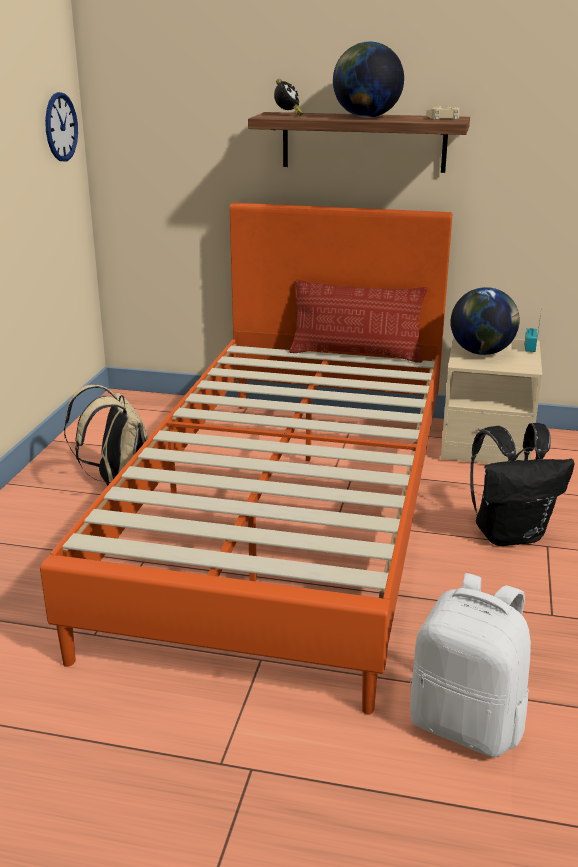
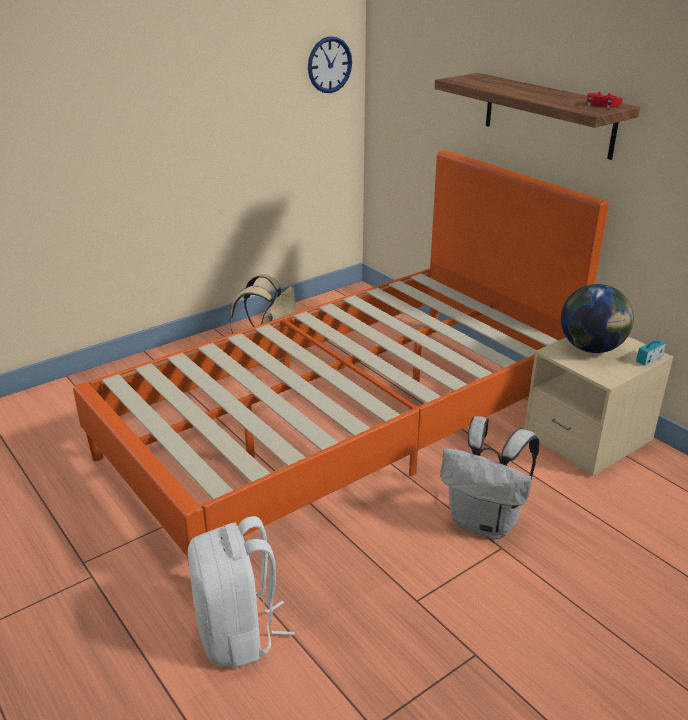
camera: 40 degrees right, 5 degrees up
alarm clock [274,79,303,116] -> none
pillow [289,279,428,363] -> none
globe [333,41,404,118] -> none
beige game controller [426,106,460,120] -> red game controller [586,92,623,109]
black backpack [470,423,575,546] -> white backpack [440,416,540,539]

